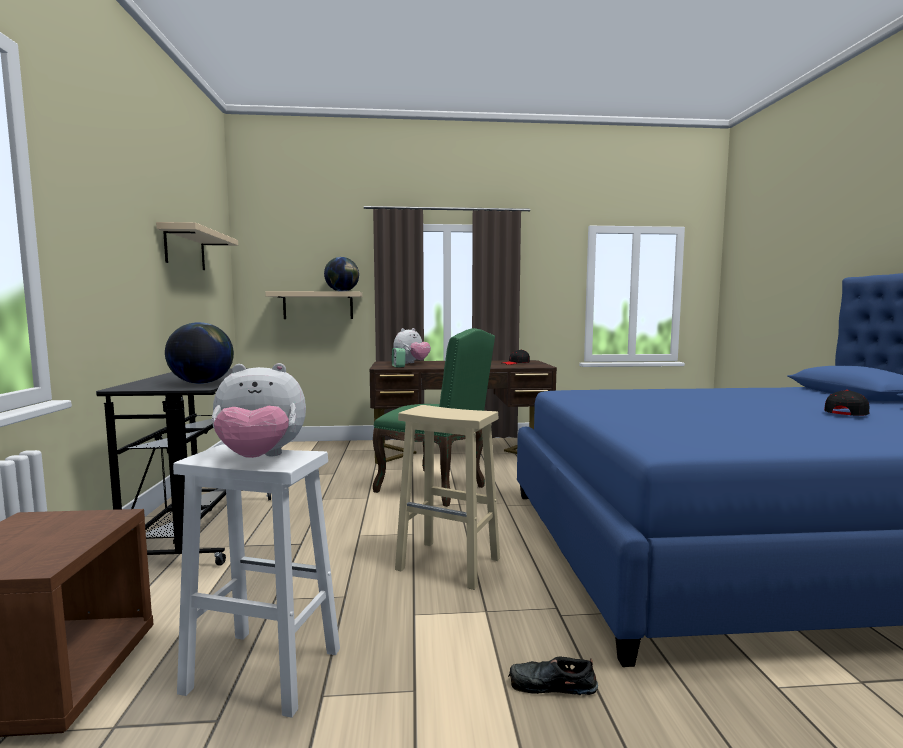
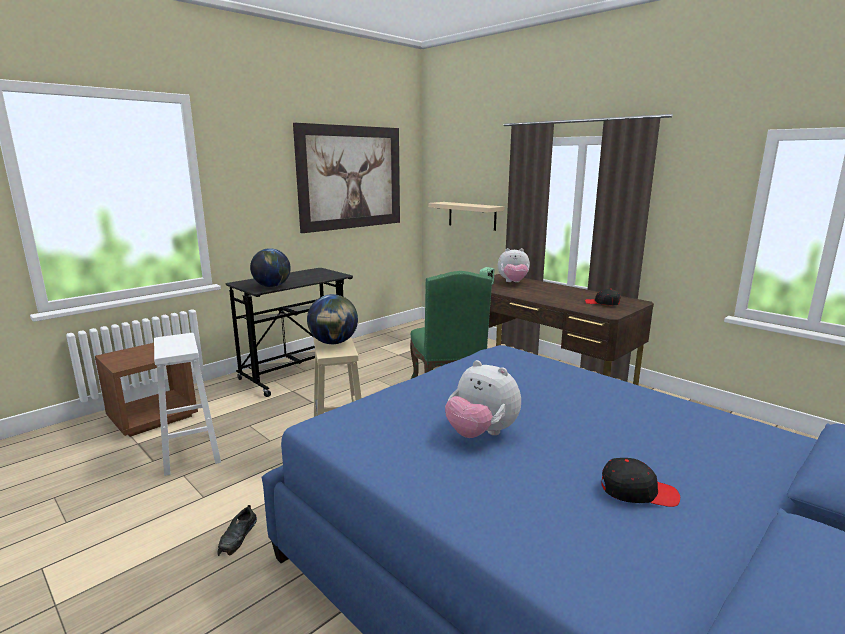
camera: 50 degrees right, 10 degrees up
beige shelf [156,222,238,270] -> picture [293,123,400,233]
plush toy [212,363,306,458] -> plush toy moved to [445,360,521,438]
globe [324,257,359,291] -> globe moved to [307,294,358,344]
black shoe [508,657,598,695] -> black shoe turned 135 degrees counterclockwise [217,505,257,556]

